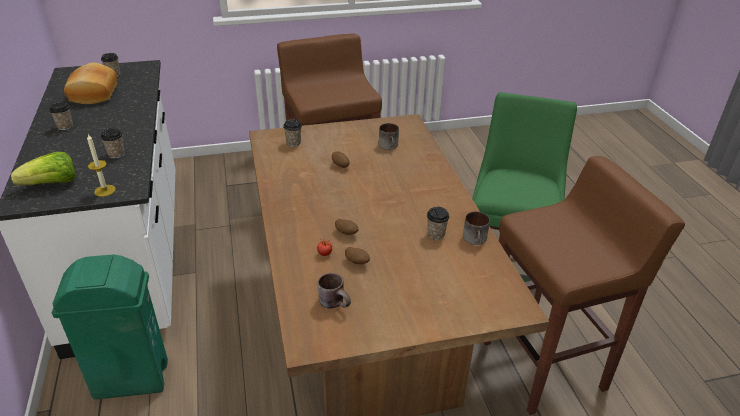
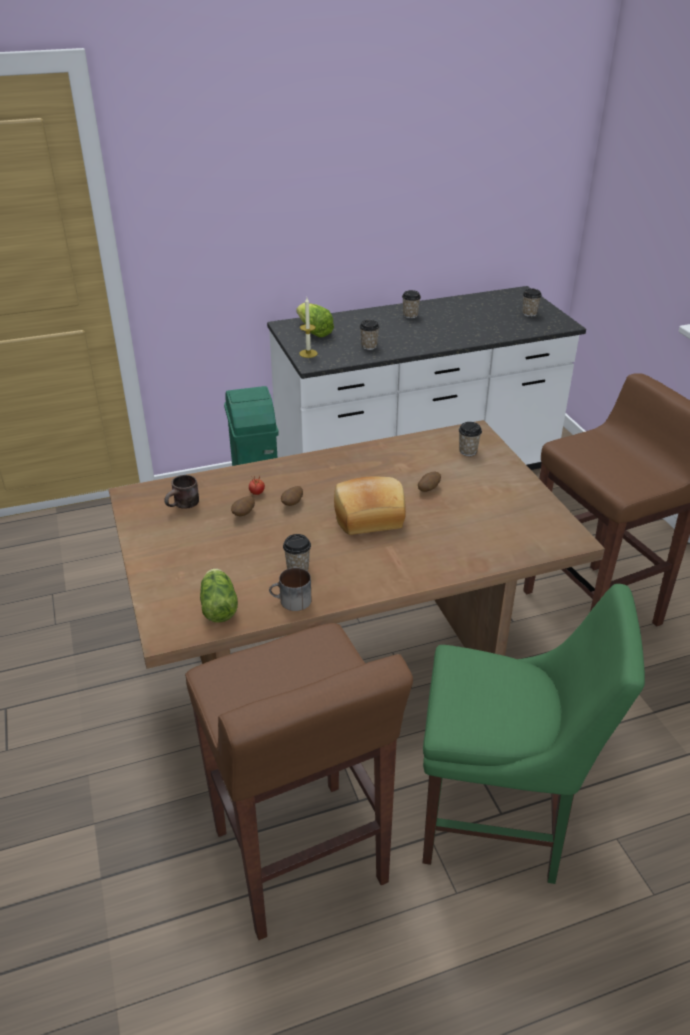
camera: 85 degrees right, 0 degrees up
bread [64,62,117,104] -> bread moved to [334,477,406,535]
mug [379,123,399,150] -> none
none -> lettuce [200,569,238,623]

